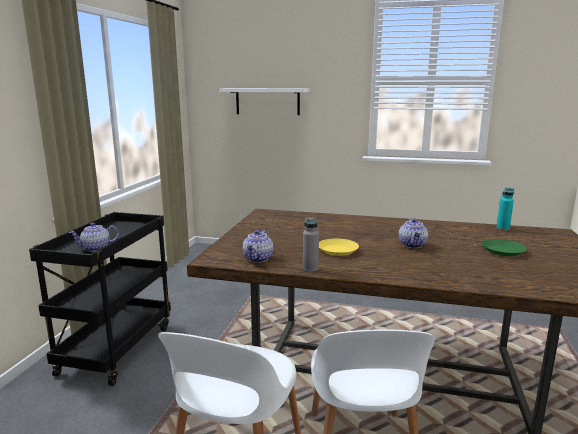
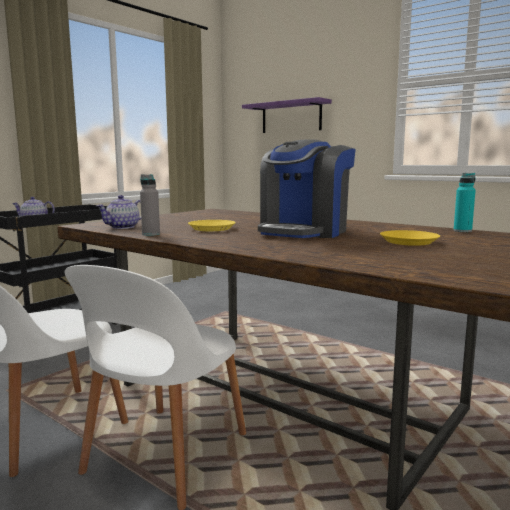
camera: 25 degrees right, 5 degrees down
white shelf [219,88,309,115] -> purple shelf [242,97,332,133]
teapot [399,218,428,248] -> coffee machine [258,139,356,238]
green plate [482,239,527,256] -> yellow plate [380,230,440,246]

